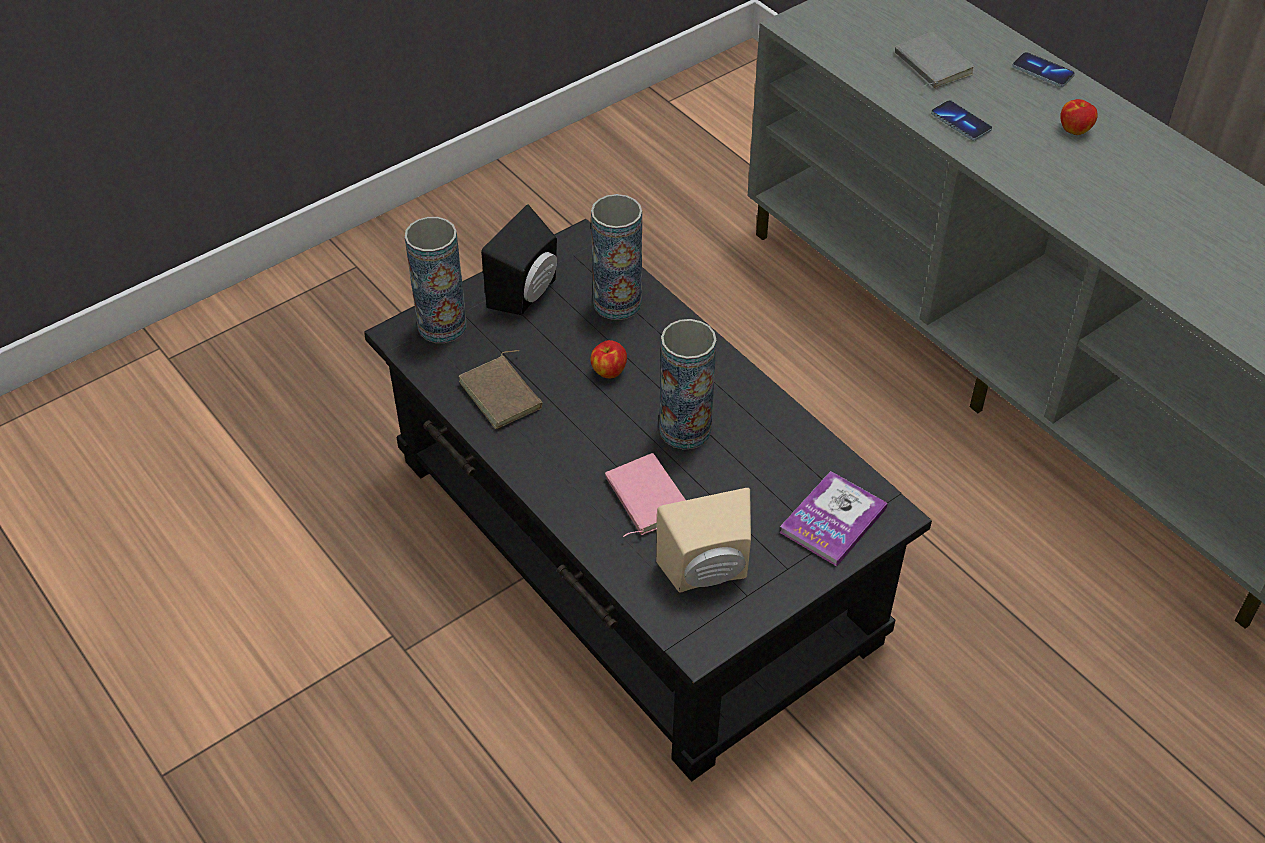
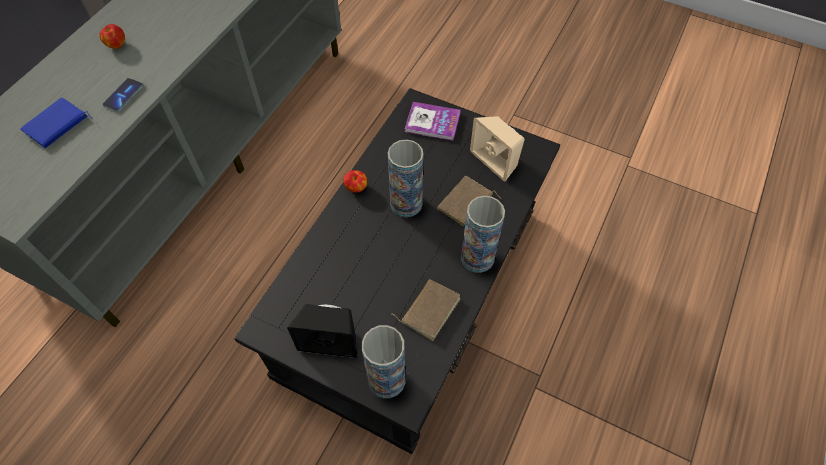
camera: 115 degrees left, 10 degrees up
vase [591,194,642,320] -> vase moved to [461,196,505,273]
apple [591,340,627,378] -> apple moved to [344,170,367,192]
pink book [605,453,686,537] -> brown book [437,176,501,226]
grey book [895,32,974,88] -> blue book [20,97,93,148]
phone [1012,52,1075,87] -> none

